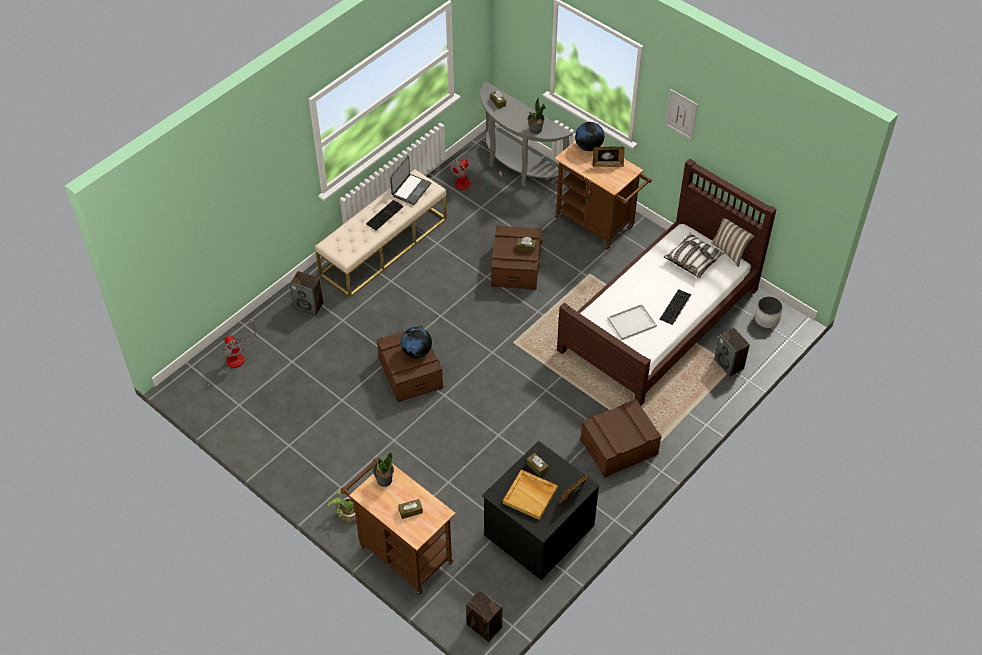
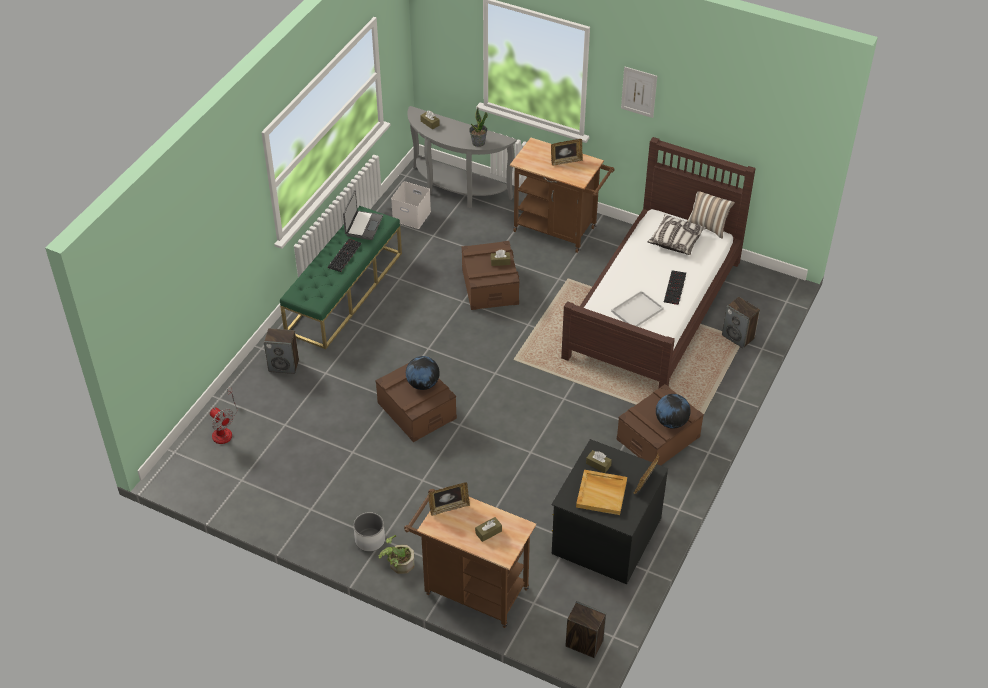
camera: 15 degrees left, 5 degrees down
beige bench [315,169,447,298] -> green bench [280,206,402,349]
potted plant [373,452,394,487] -> picture frame [428,482,470,516]
fan [450,159,502,190] -> white storage box [391,181,431,229]
globe [575,122,604,151] -> globe moved to [656,394,691,429]
white planter [755,296,783,328] -> white planter moved to [354,512,385,552]

